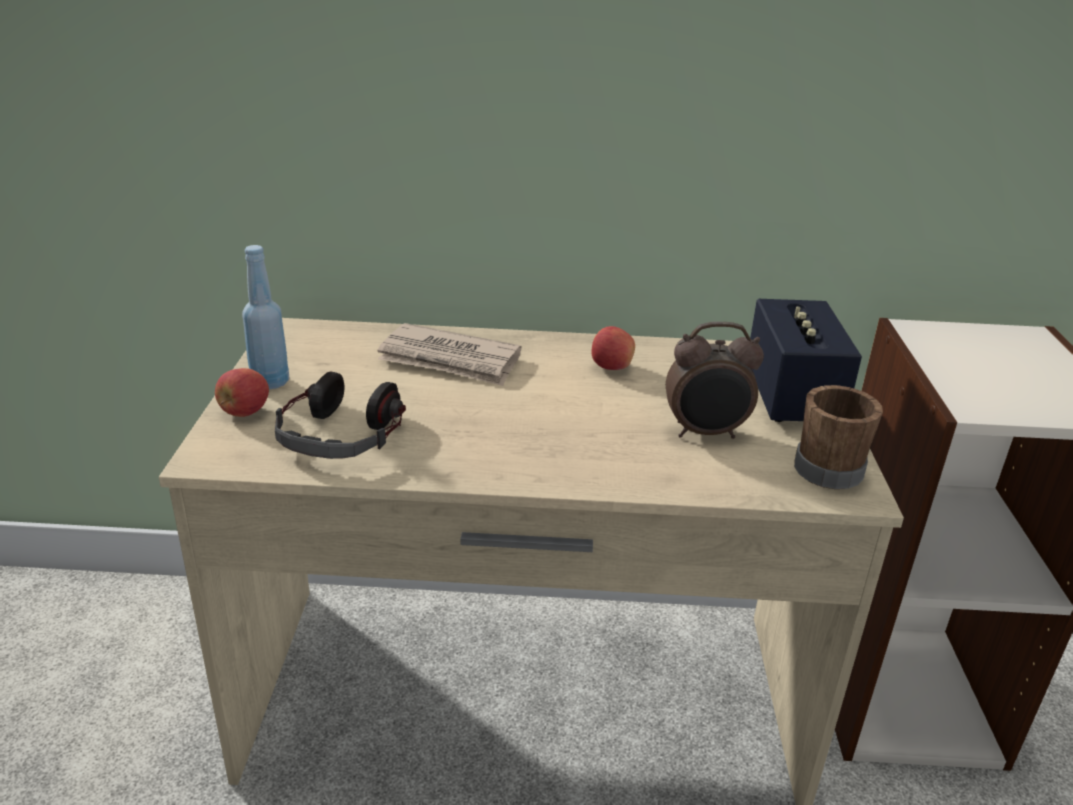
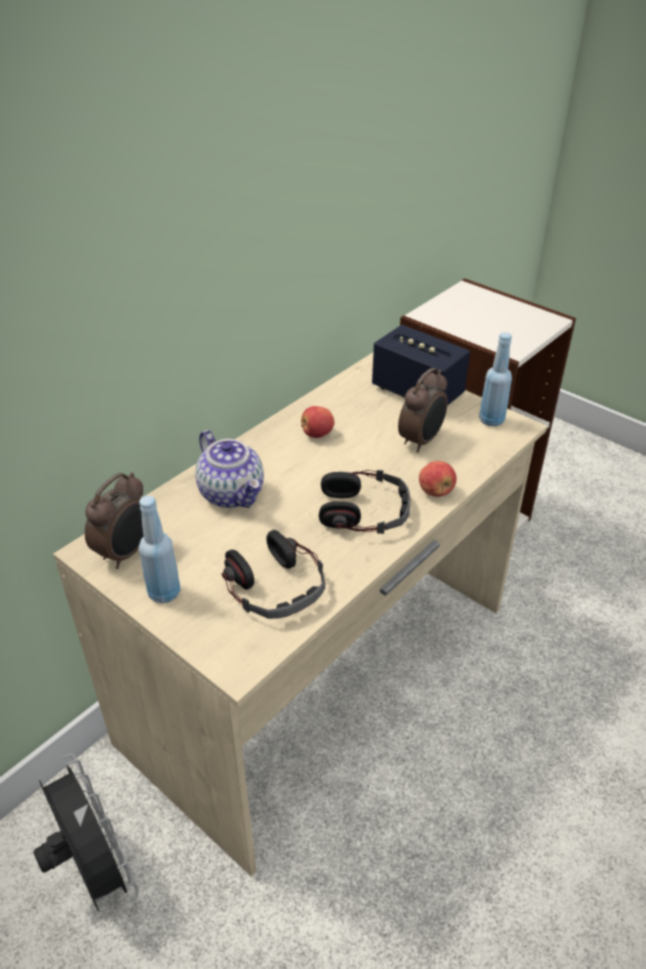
camera: 50 degrees left, 10 degrees up
apple [215,368,269,417] -> apple moved to [419,461,456,497]
newspaper [378,323,522,386] -> teapot [195,430,264,508]
brown mug [794,385,883,489] -> blue bottle [479,332,512,426]
none -> black fan [33,754,139,911]
none -> alarm clock [85,472,144,569]
none -> headphones [319,470,410,534]

